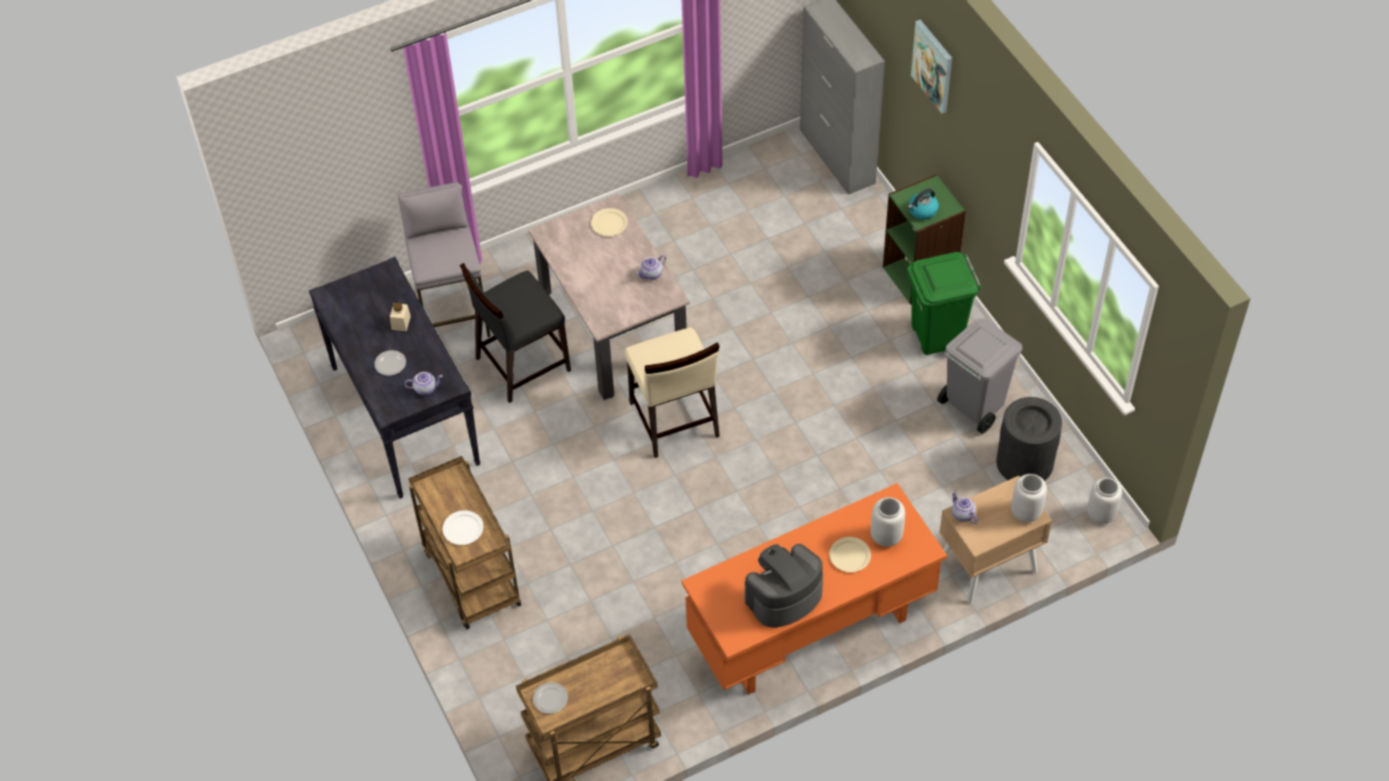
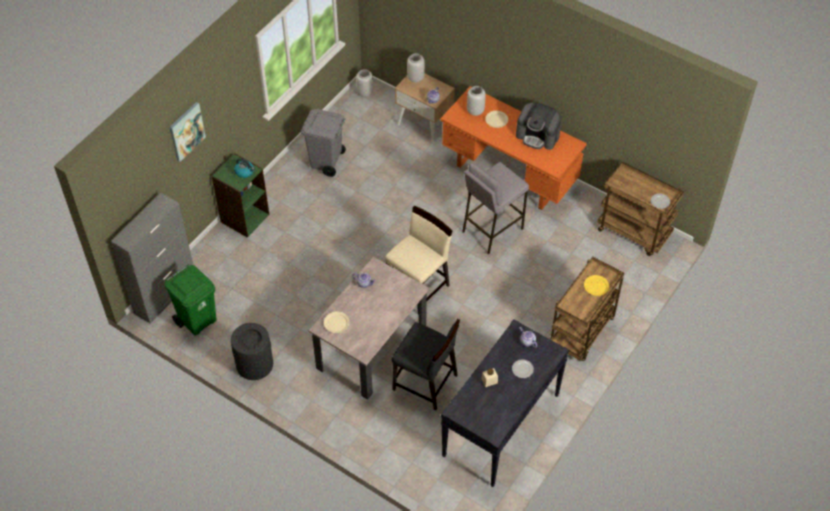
camera: 120 degrees left, 0 degrees up
grey stool [398,182,490,337] -> grey stool moved to [462,162,529,254]
white plate [443,510,483,545] -> yellow plate [584,275,609,296]
green trash can [907,252,982,355] -> green trash can moved to [165,264,217,336]
black trash can [996,397,1062,481] -> black trash can moved to [231,323,273,380]

